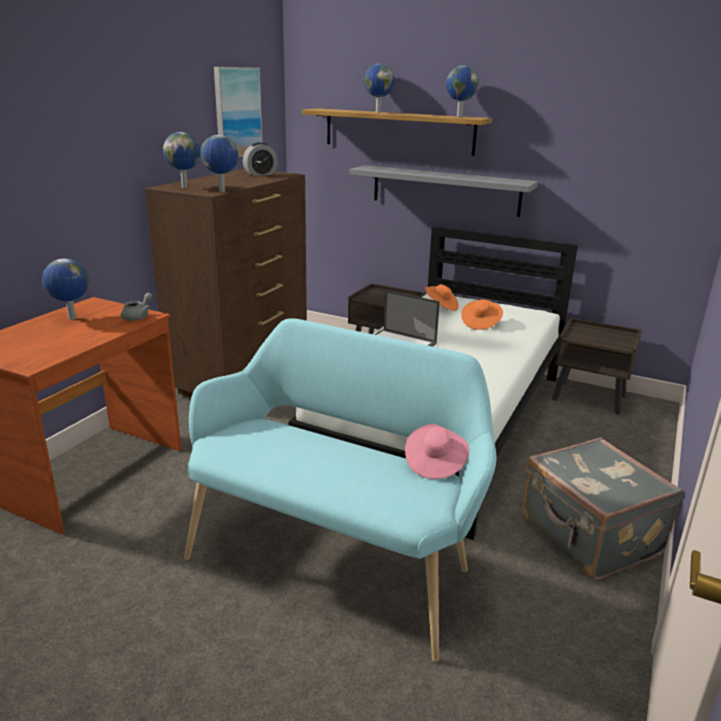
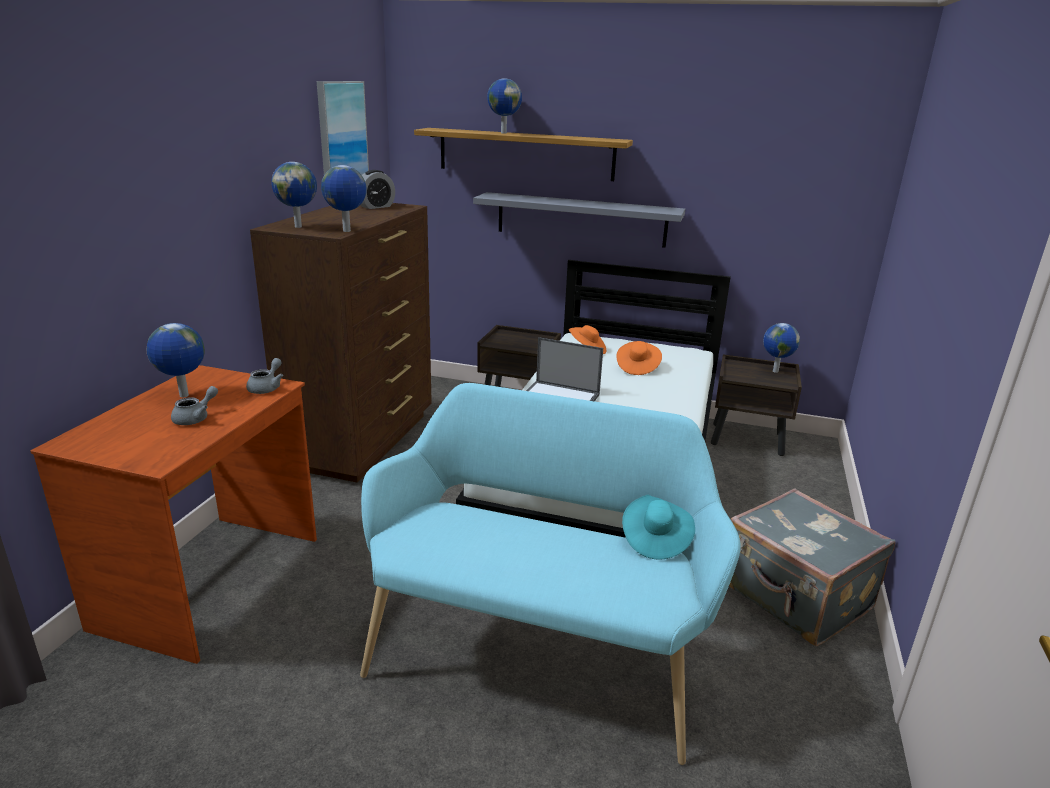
camera: 10 degrees left, 0 degrees up
pink hat [405,423,469,479] -> turquoise hat [622,495,695,559]
globe [446,66,479,117] -> globe moved to [763,323,800,373]
none -> grey teapot [171,386,218,425]

